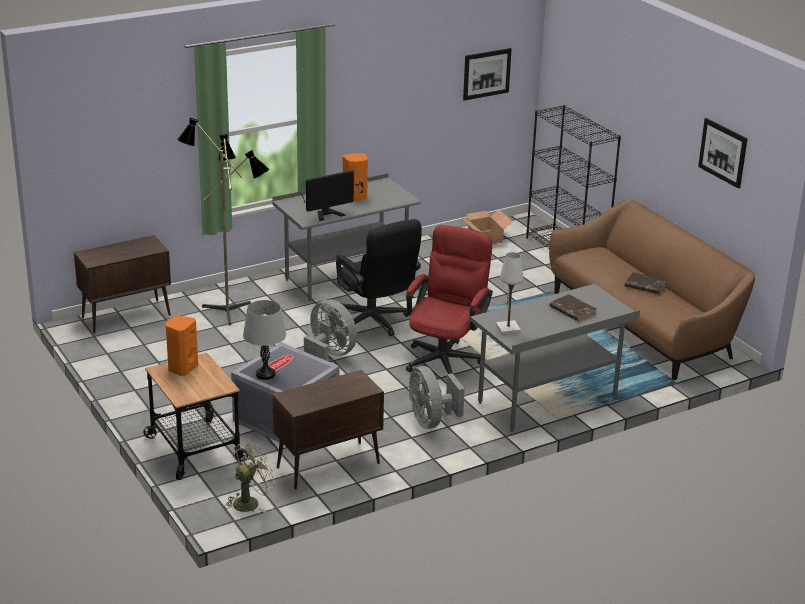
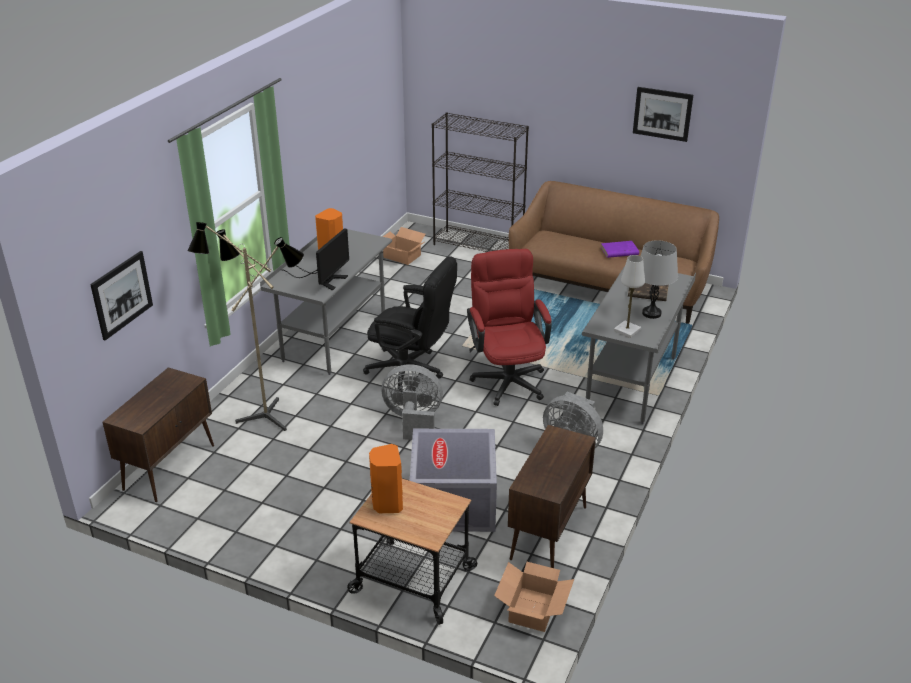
camera: 35 degrees left, 5 degrees up
beige fan [224,440,276,513] -> cardboard box [494,562,574,632]
grey table lamp [243,300,286,380] -> grey table lamp moved to [641,240,678,319]
picture [463,48,512,101] -> picture moved to [90,251,153,340]
brown book [625,272,666,294] -> purple book [601,241,639,258]

